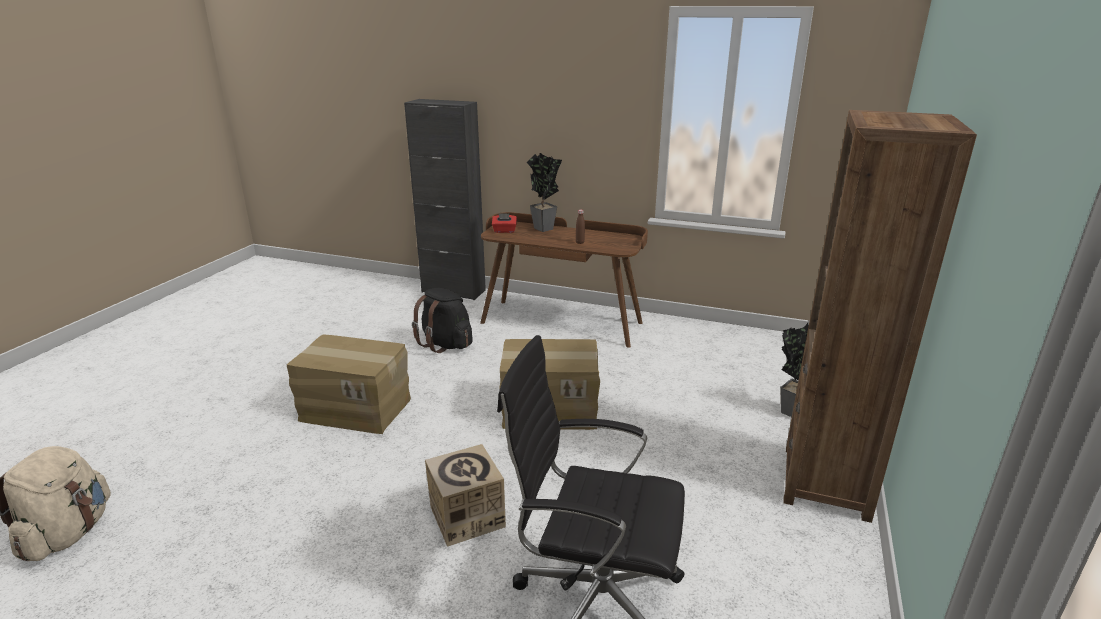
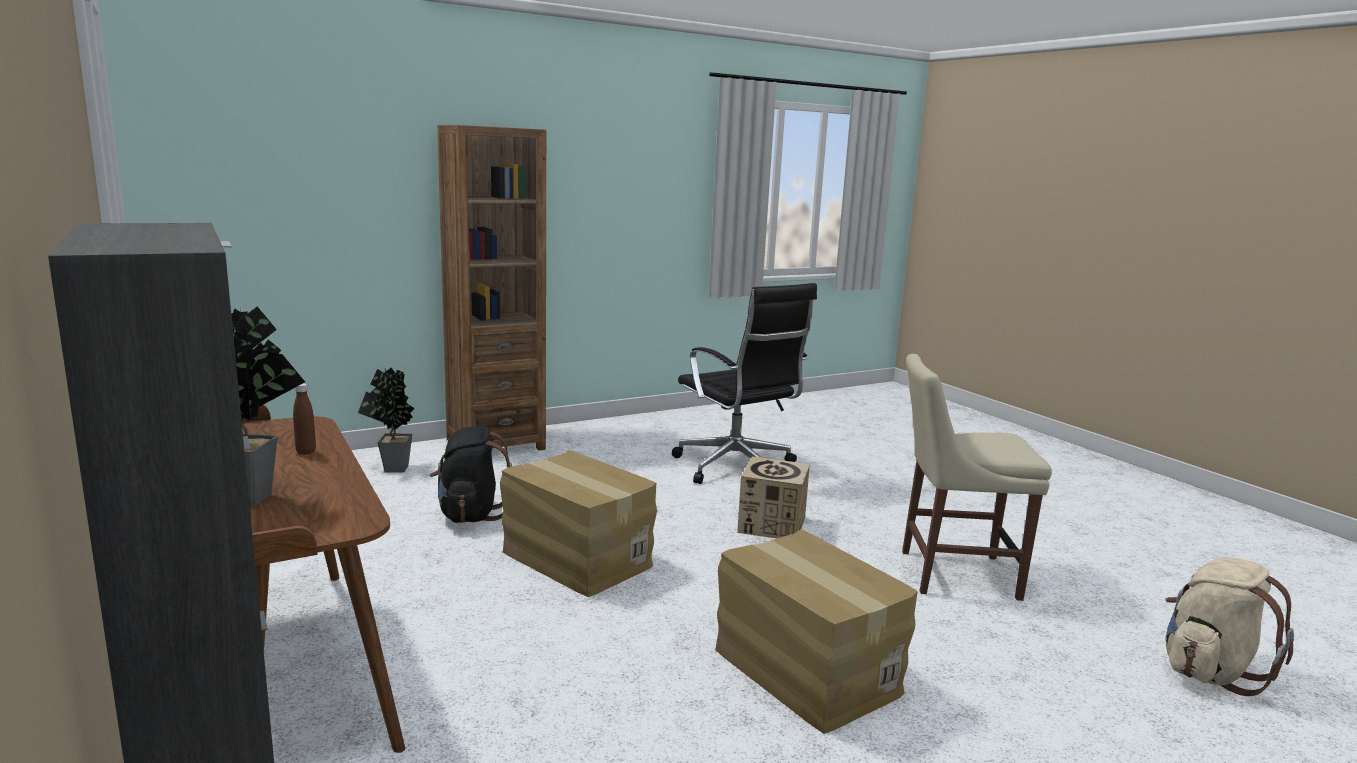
camera: 140 degrees left, 10 degrees down
black backpack [412,288,473,353] -> black backpack moved to [430,426,513,523]
red tissue box [492,213,517,233] -> none
none -> beige chair [902,354,1052,601]

